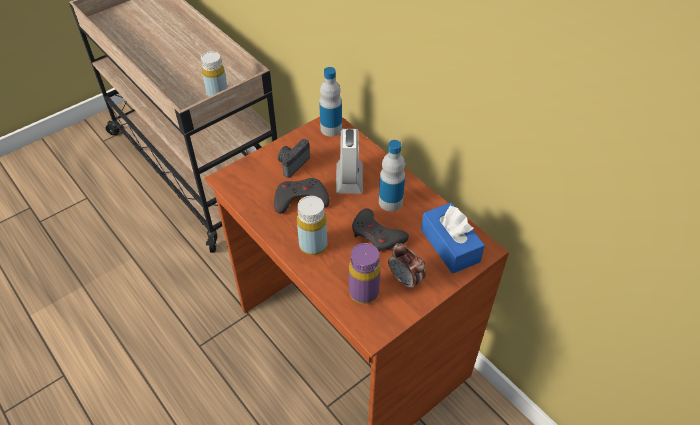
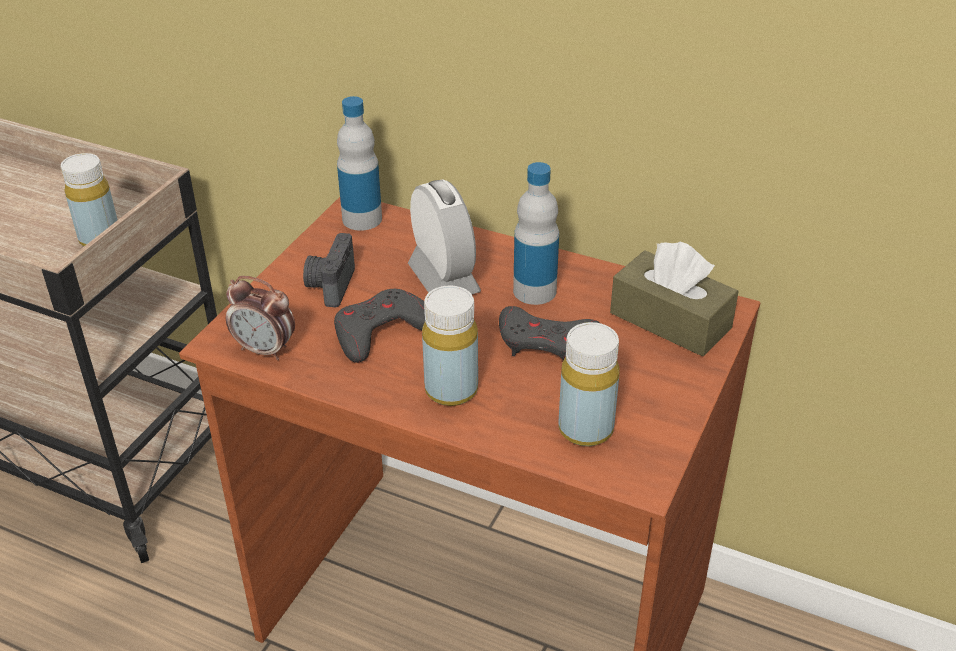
camera: 25 degrees left, 10 degrees down
purple bottle [349,243,381,304] -> yellow bottle [558,322,620,447]
alarm clock [388,243,426,290] -> alarm clock moved to [226,276,295,360]
blue tissue box [421,202,485,274] -> brown tissue box [610,242,739,356]

